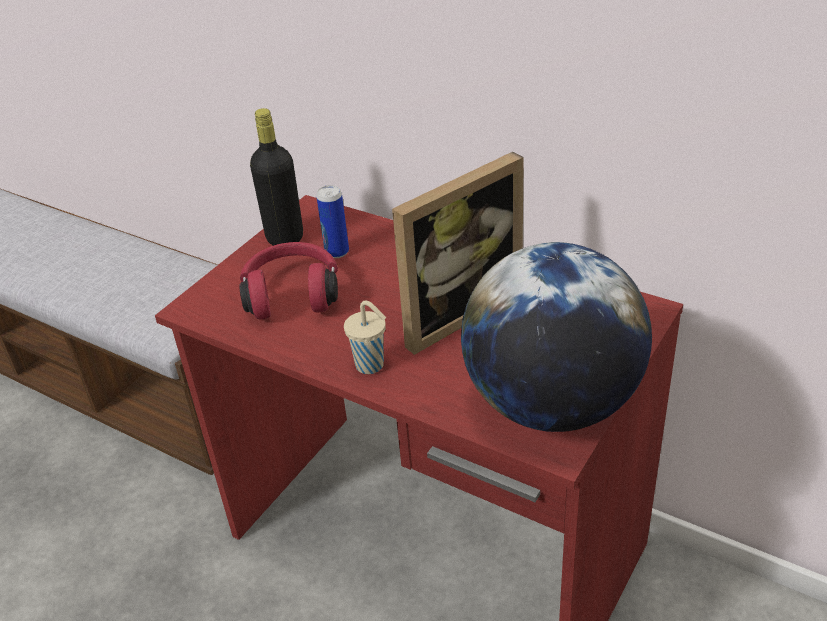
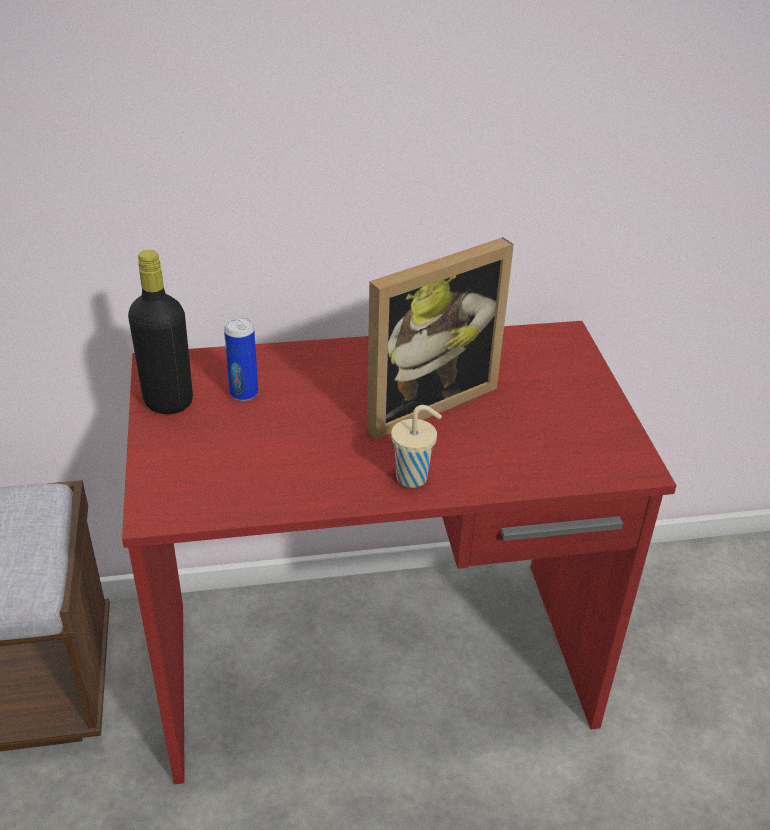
camera: 45 degrees left, 0 degrees up
red headphones [239,242,338,319] -> none
picture frame [392,152,524,355] -> picture frame turned 45 degrees clockwise [367,237,514,439]
globe [461,242,652,432] -> none

